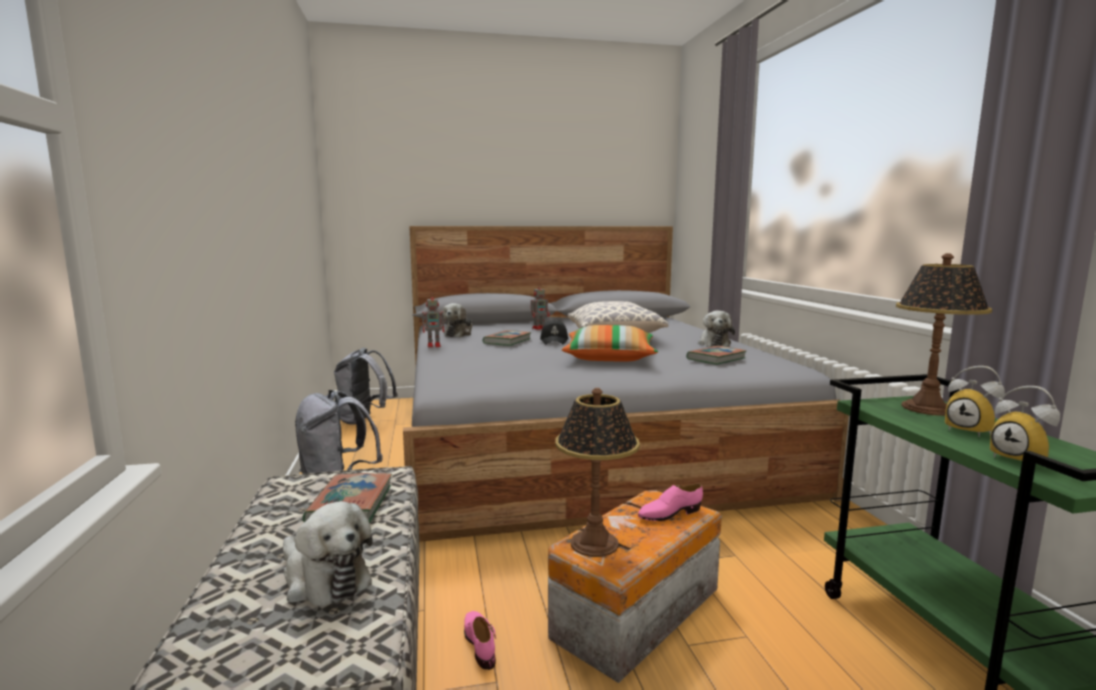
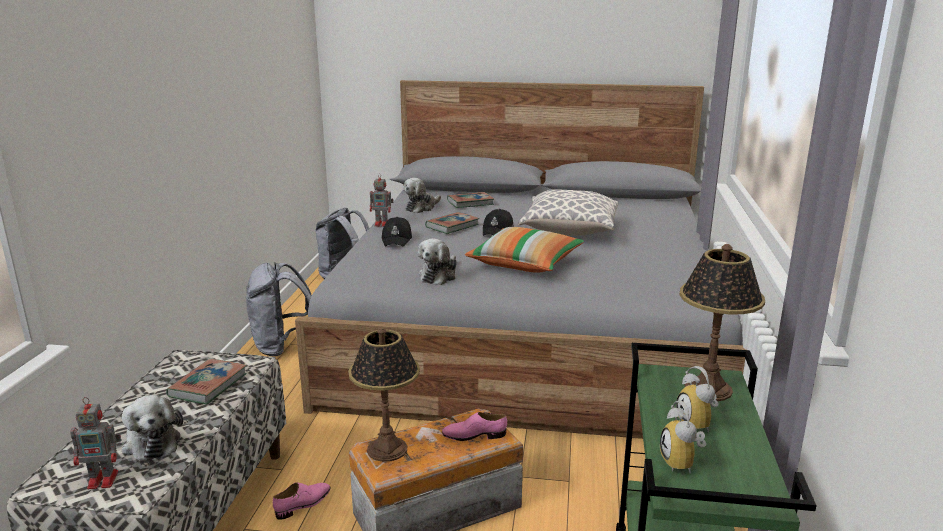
camera: 20 degrees right, 10 degrees up
pink shoe [464,611,496,670] -> pink shoe turned 45 degrees clockwise [273,482,331,520]
toy robot [531,284,550,330] -> toy robot moved to [70,397,121,489]
book [686,346,746,365] -> book moved to [447,192,494,208]
plush toy [698,311,735,347] -> plush toy moved to [418,238,457,285]
none -> black cap [382,217,412,247]

